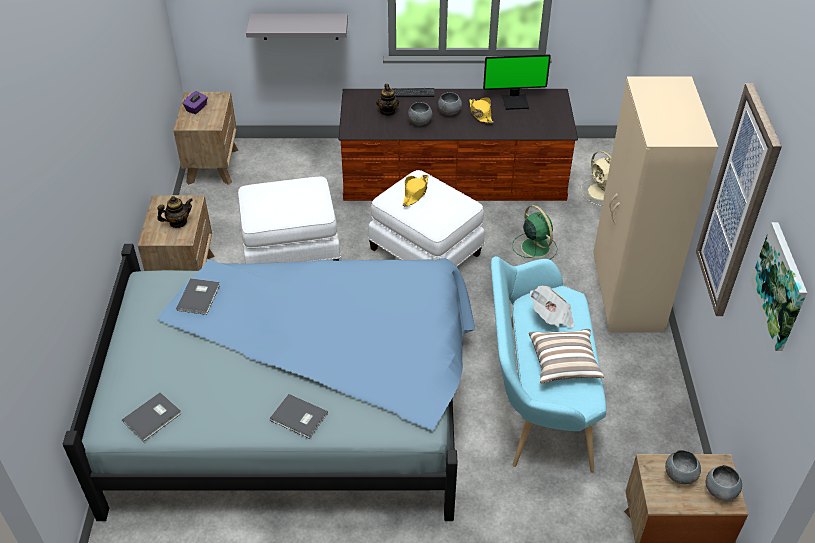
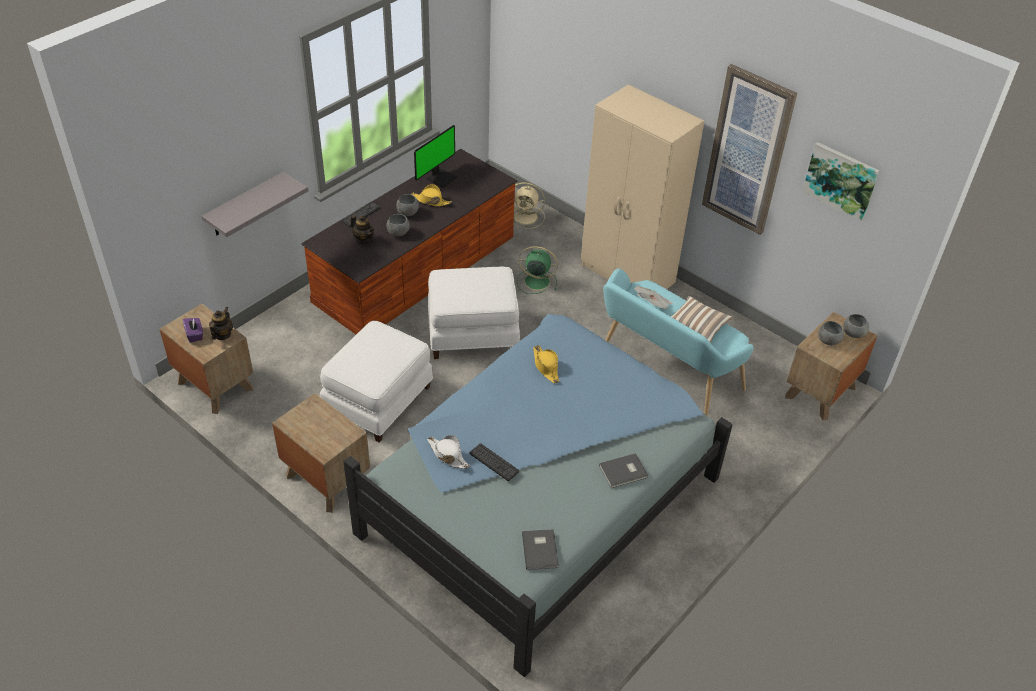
camera: 50 degrees left, 0 degrees up
teapot [157,196,193,228] -> teapot moved to [209,307,233,340]
grey book [176,278,220,315] -> white hat [427,435,470,469]
yellow hat [402,175,428,206] -> yellow hat moved to [533,345,559,383]
none -> keyboard [470,443,519,481]

